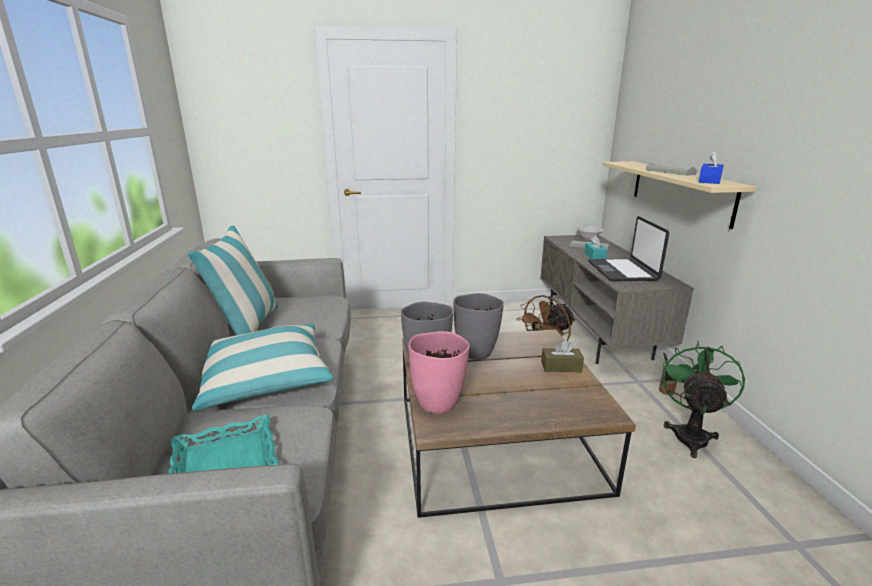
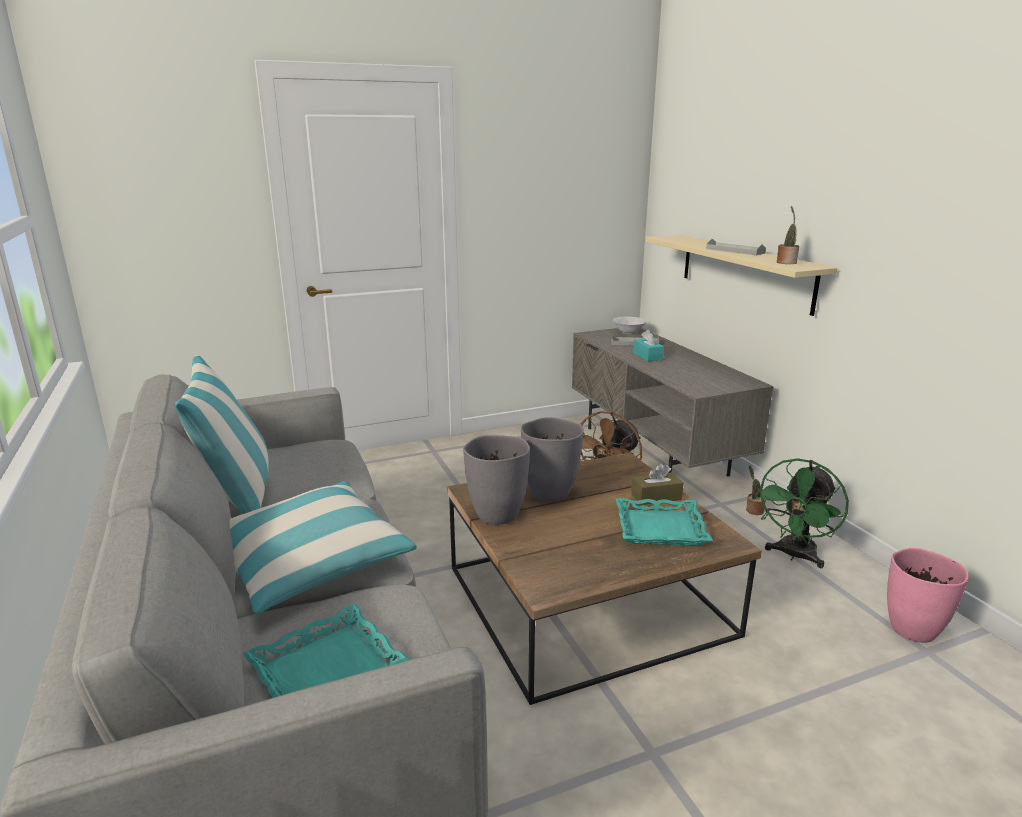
camera: 15 degrees left, 0 degrees up
pink vase [409,331,470,414] -> pink vase moved to [887,548,968,643]
laptop [588,216,669,281] -> none
green fan [662,341,745,458] -> green fan turned 150 degrees counterclockwise [755,458,849,568]
blue tissue box [699,150,724,184] -> potted plant [777,206,799,264]
none -> turquoise tray [616,498,713,545]

